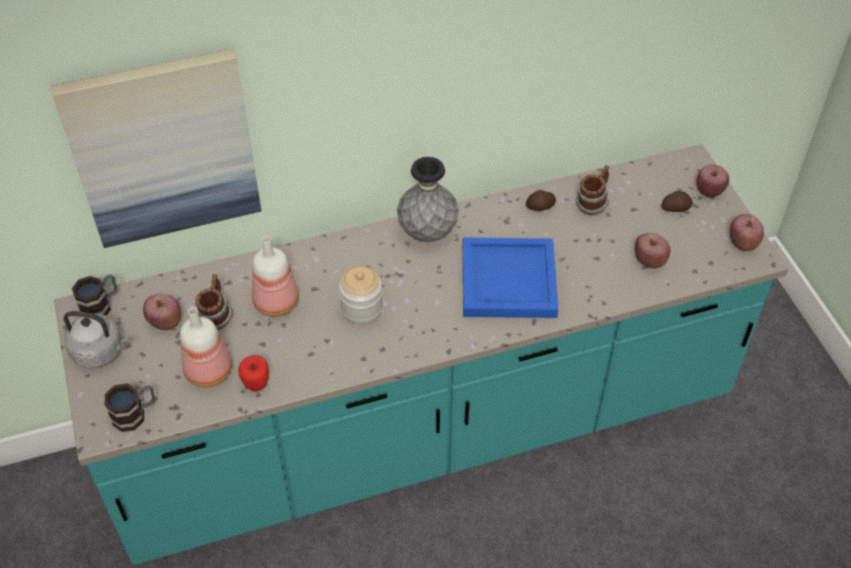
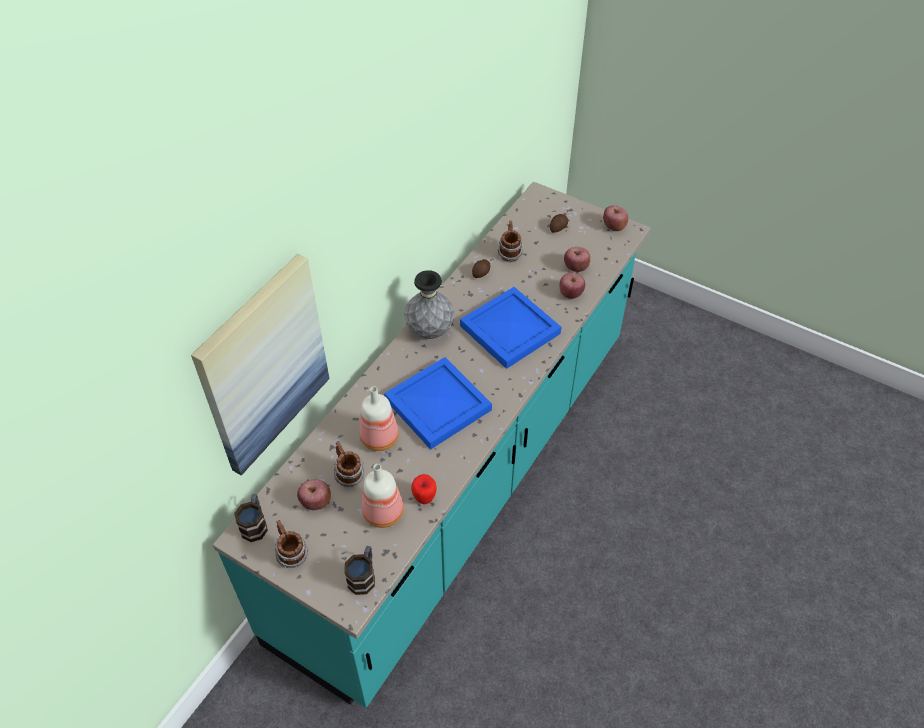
camera: 40 degrees left, 0 degrees up
grey kettle [64,311,130,368] -> mug [275,520,308,568]
jar [339,266,383,325] -> blue tray [384,357,492,450]
apple [697,164,729,197] -> apple moved to [560,273,585,299]

